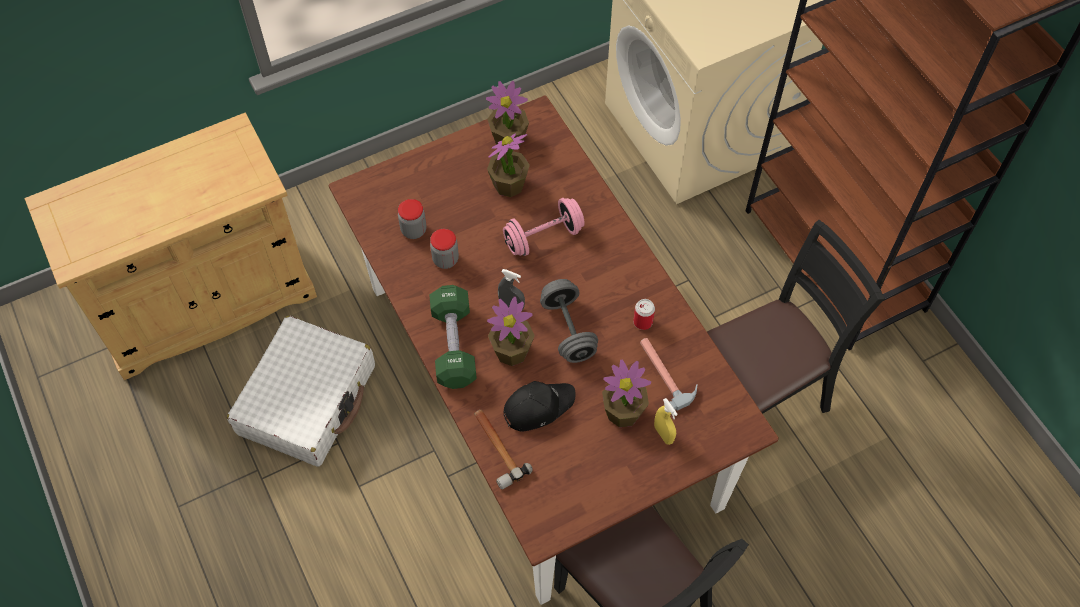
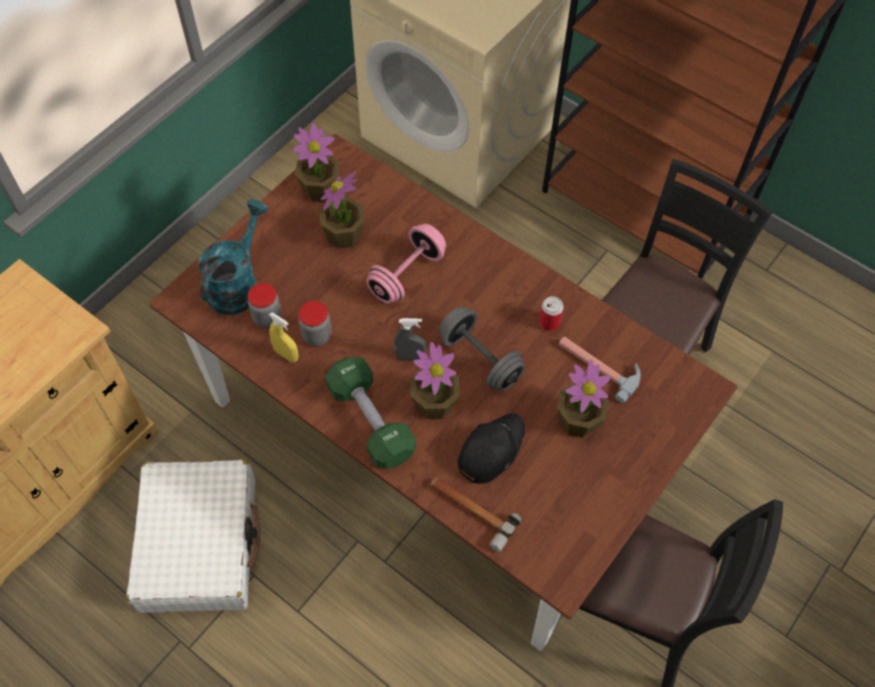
camera: 25 degrees left, 0 degrees up
yellow spray bottle [654,398,678,445] -> yellow spray bottle moved to [269,312,299,363]
none -> turquoise watering can [198,199,268,315]

